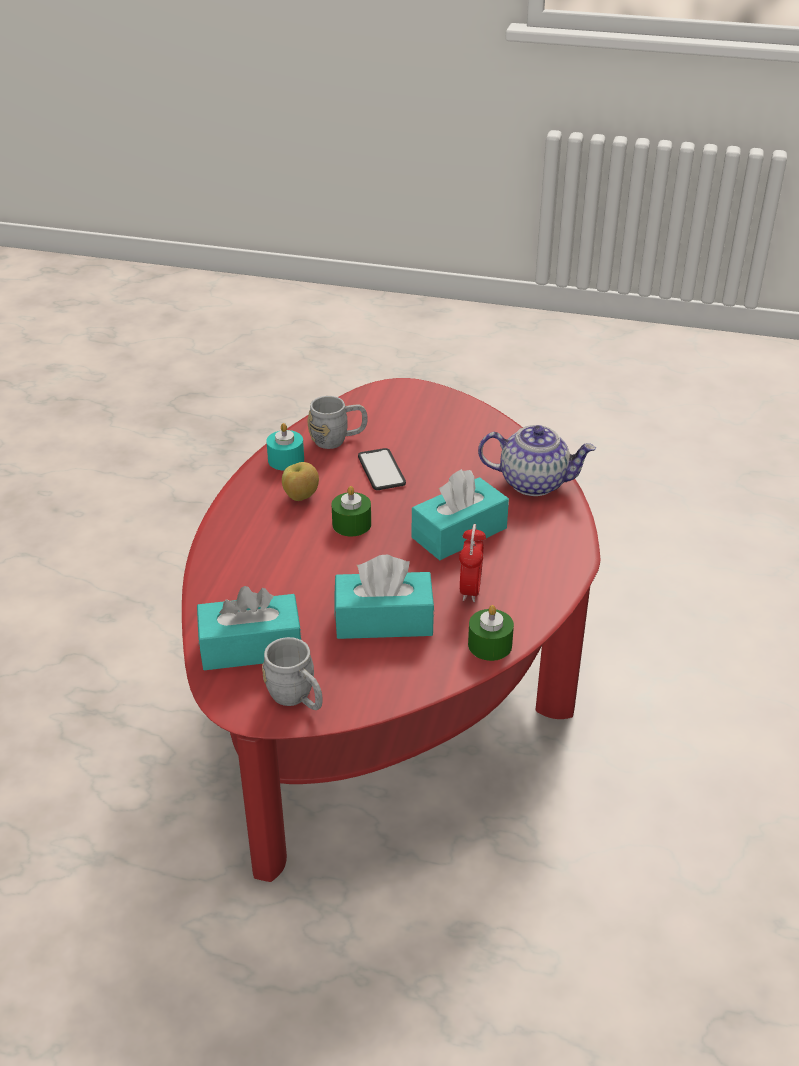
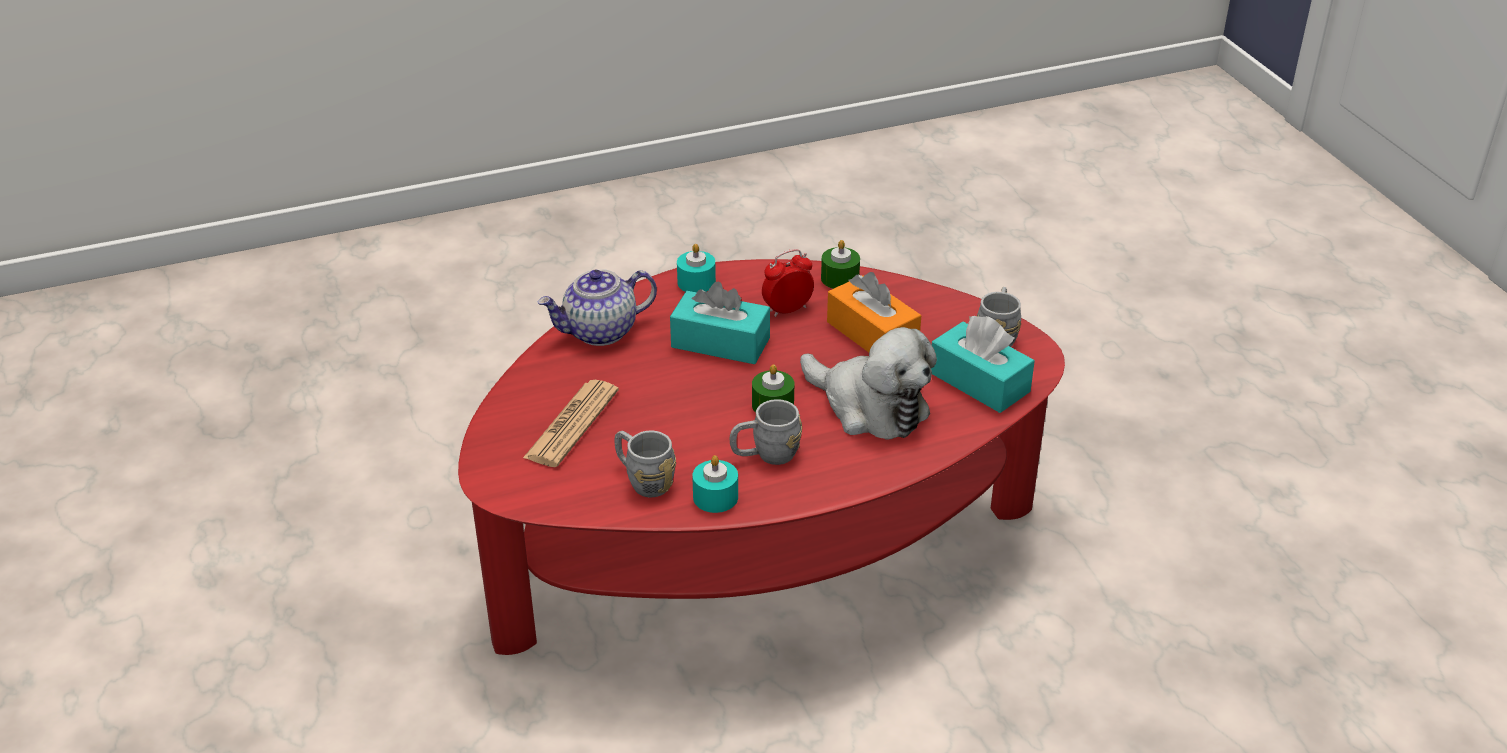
camera: 125 degrees left, 0 degrees up
apple [282,462,319,501] -> grey mug [730,399,802,465]
turquoise tissue box [334,555,434,639] -> orange tissue box [827,272,921,352]
phone [358,448,406,490] -> none
teapot [478,425,596,496] -> teapot turned 90 degrees counterclockwise [537,269,657,346]
none -> newspaper [523,380,619,467]
none -> turquoise candle [677,244,716,292]
none -> plush toy [800,327,937,439]

